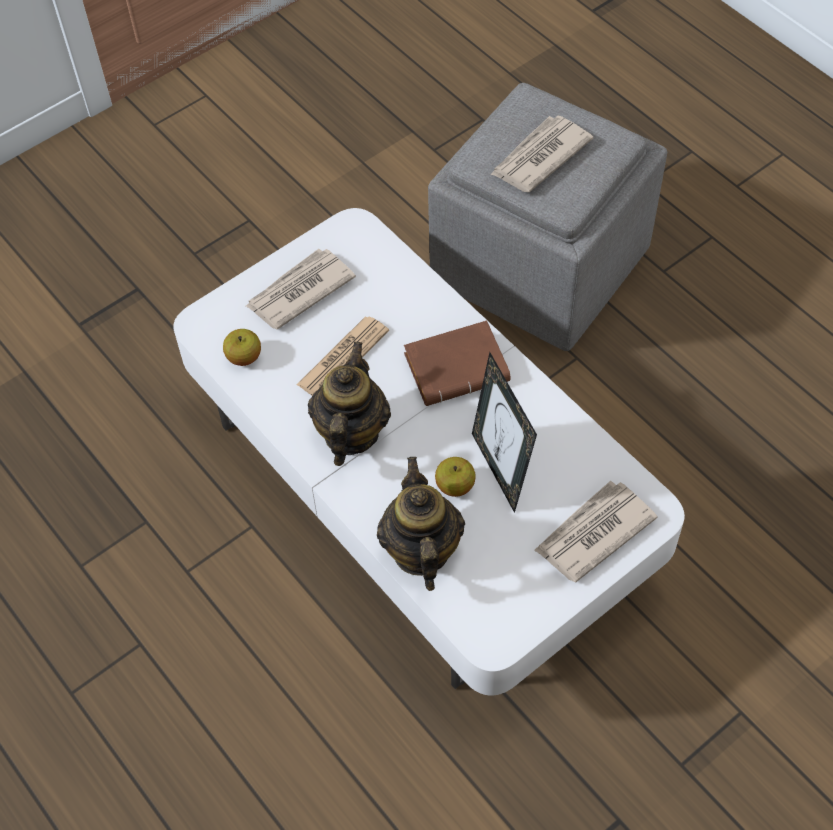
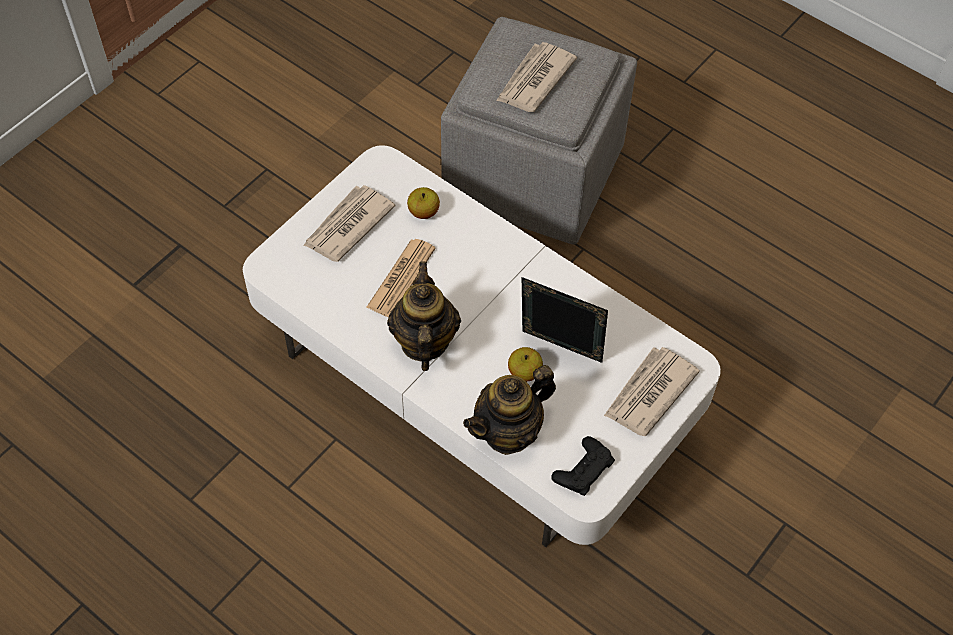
camera: 15 degrees left, 0 degrees up
apple [223,329,261,366] -> apple moved to [407,187,440,219]
teapot [377,457,465,591] -> teapot turned 105 degrees counterclockwise [463,365,556,455]
brown book [404,320,511,406] -> none
picture frame [472,352,537,513] -> picture frame turned 150 degrees clockwise [522,277,608,363]
none -> black game controller [551,436,615,496]

